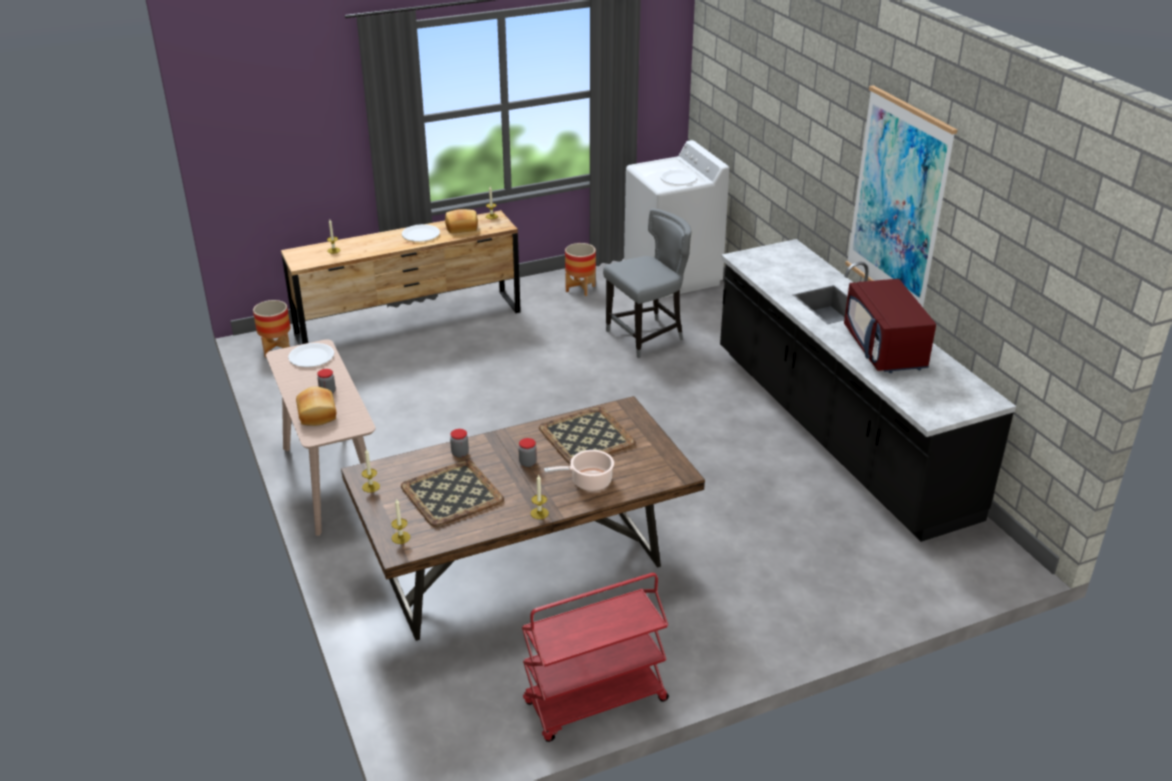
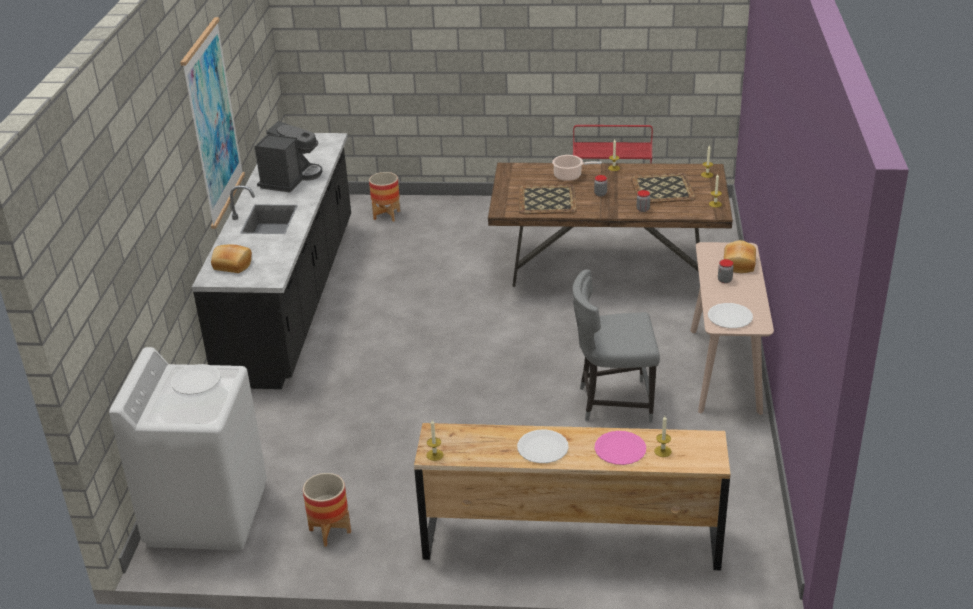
camera: 150 degrees left, 0 degrees up
planter [253,300,291,357] -> planter moved to [369,172,400,222]
bread [445,209,478,233] -> bread moved to [211,245,252,273]
grey chair [603,209,692,358] -> grey chair moved to [572,269,660,423]
red microwave [844,279,936,373] -> coffee machine [255,121,322,192]
none -> pink plate [595,431,646,465]

